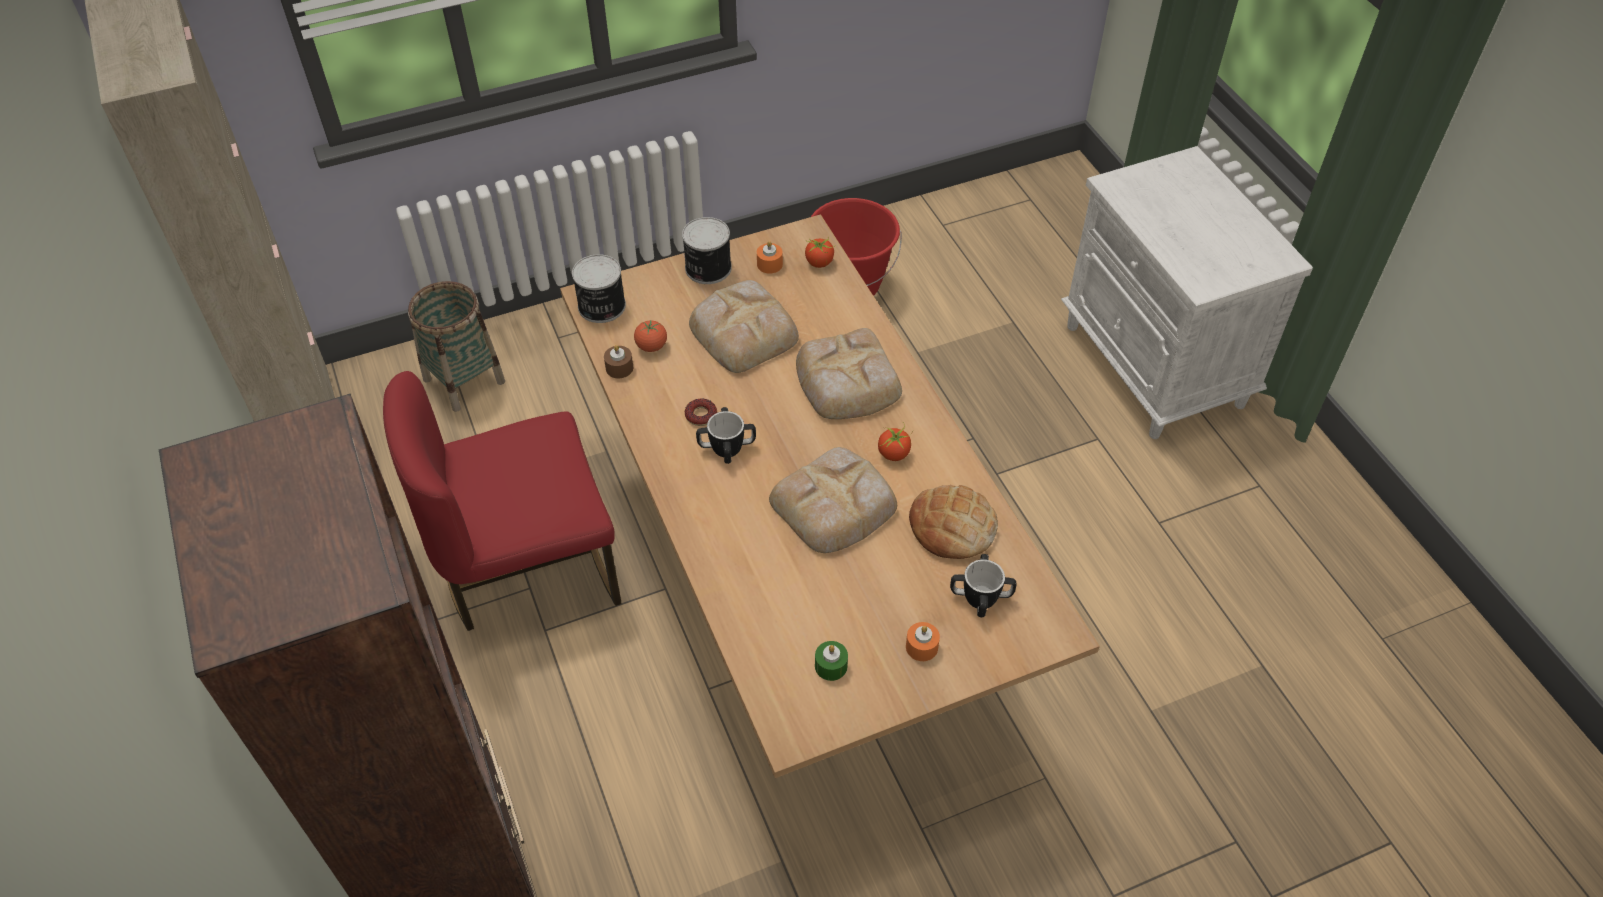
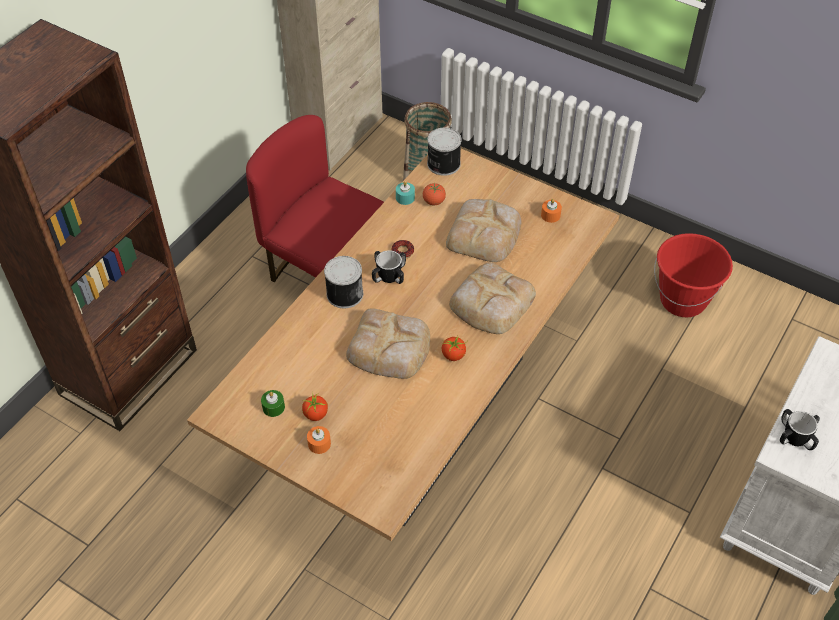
camera: 55 degrees right, 0 degrees up
brown candle [604,345,633,378] -> turquoise candle [396,181,415,205]
can [682,217,732,284] -> can moved to [324,256,363,308]
tomato [805,238,834,268] -> tomato moved to [302,392,328,421]
bread [909,485,998,559] -> none
mug [950,554,1017,617] -> mug moved to [780,409,820,450]

